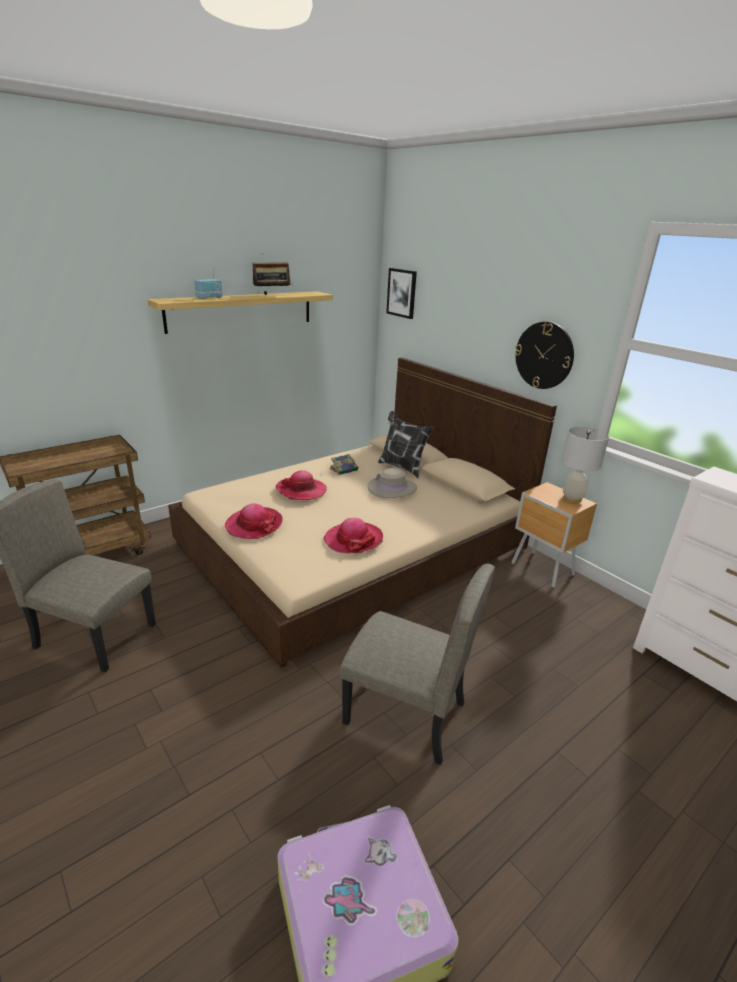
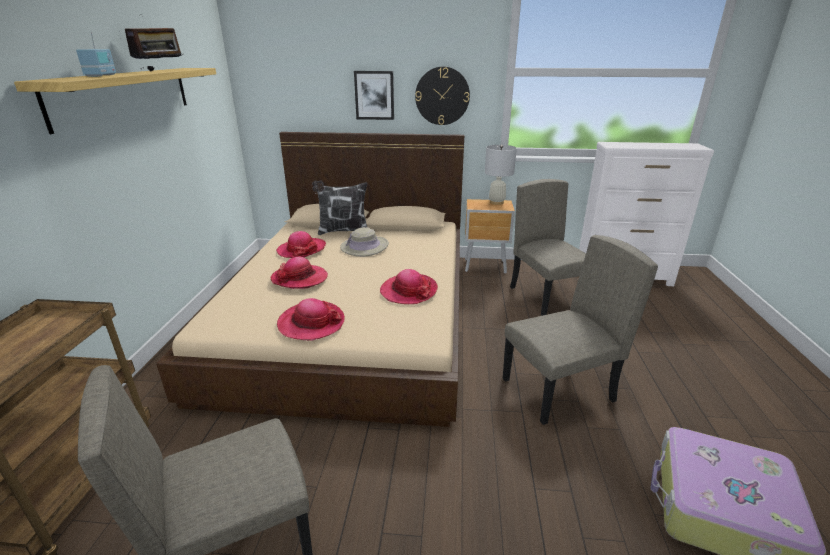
camera: 45 degrees left, 0 degrees up
book [330,454,359,475] -> hat [276,231,326,258]
picture [386,268,417,319] -> picture moved to [354,71,394,120]
none -> beige chair [510,179,586,316]

